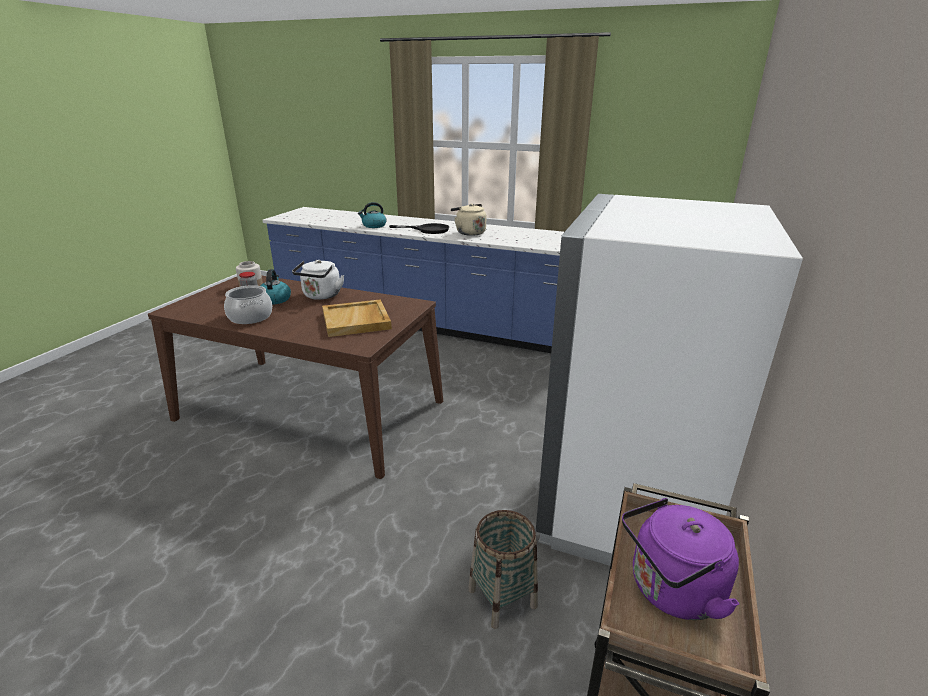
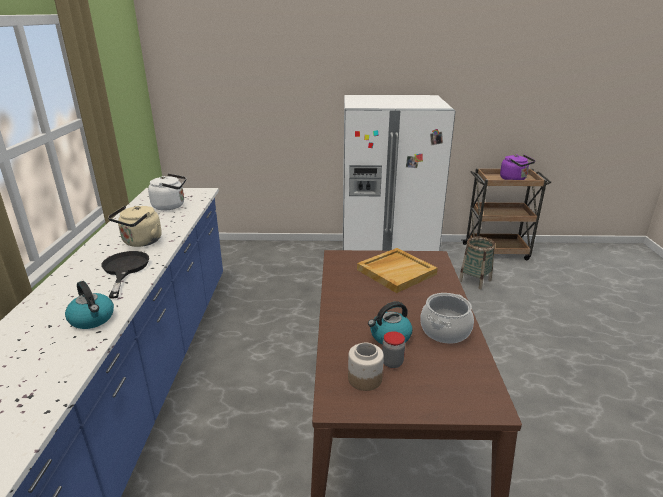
camera: 110 degrees left, 0 degrees up
white kettle [292,260,344,300] -> white kettle moved to [148,174,186,211]

